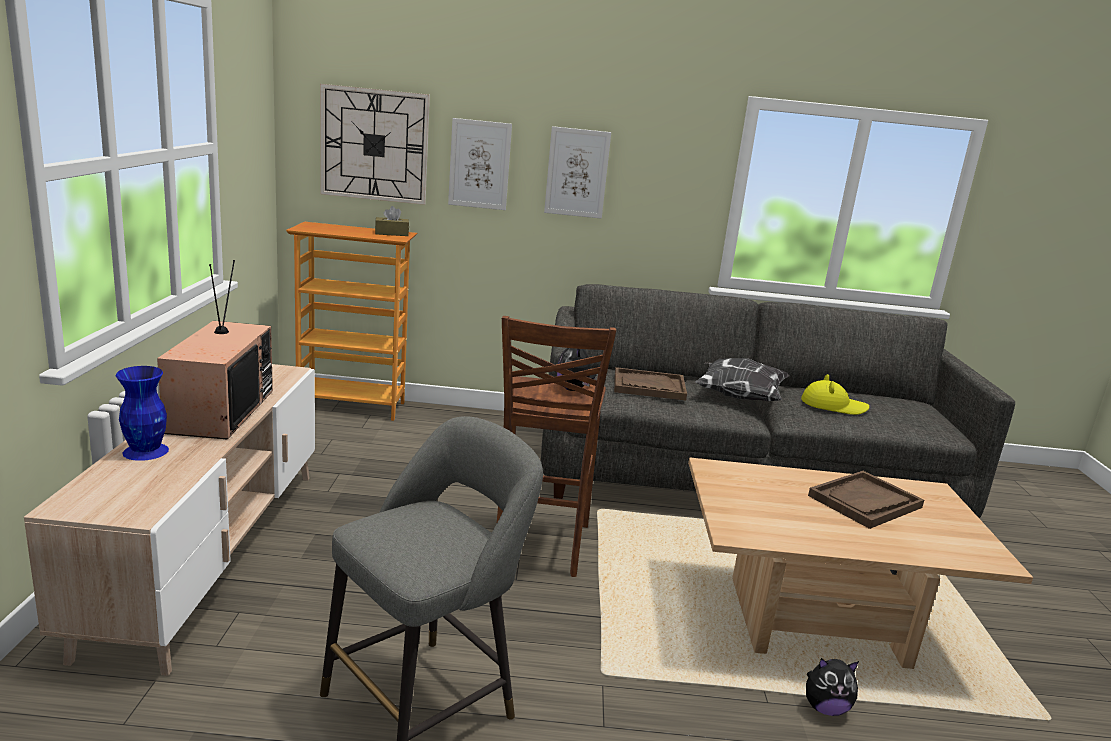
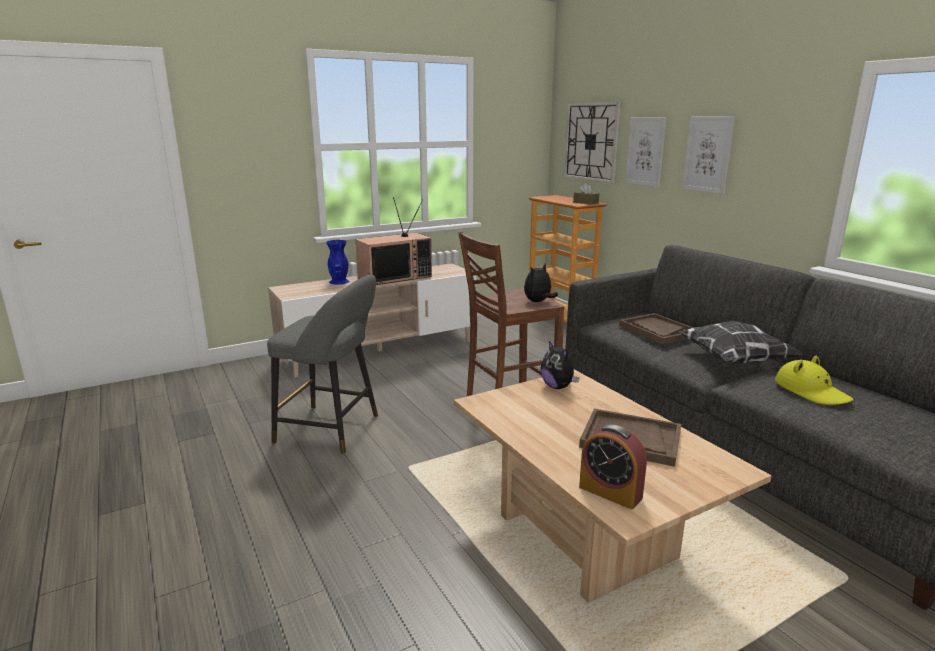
camera: 60 degrees right, 0 degrees up
plush toy [806,658,859,716] -> plush toy moved to [540,341,580,389]
none -> alarm clock [579,425,647,509]

